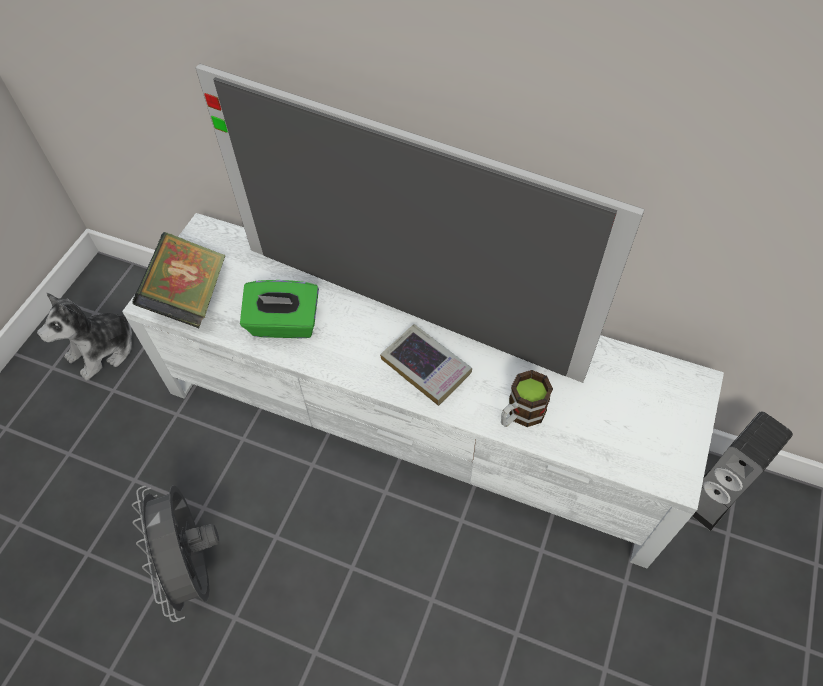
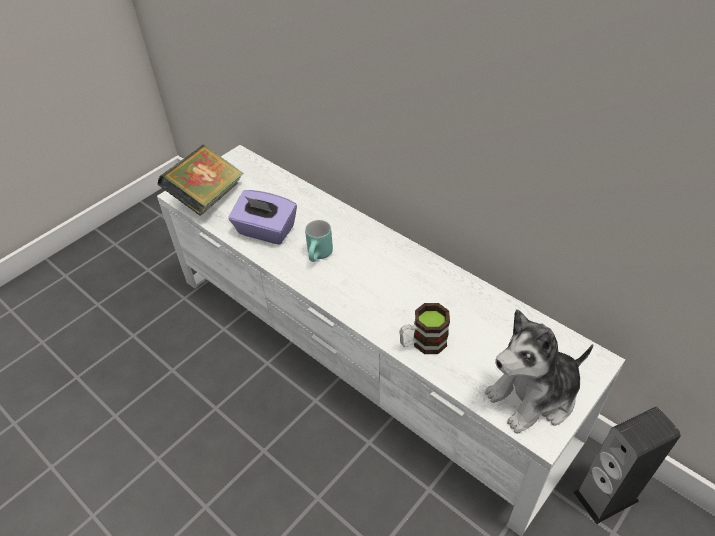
camera: 20 degrees right, 10 degrees down
plush toy [37,293,132,381] -> plush toy moved to [485,309,593,434]
grey fan [132,485,219,622] -> none
television [196,64,645,383] -> none
green tissue box [240,280,319,339] -> purple tissue box [228,190,297,245]
book [380,324,472,406] -> none
none -> turquoise mug [305,220,333,262]

